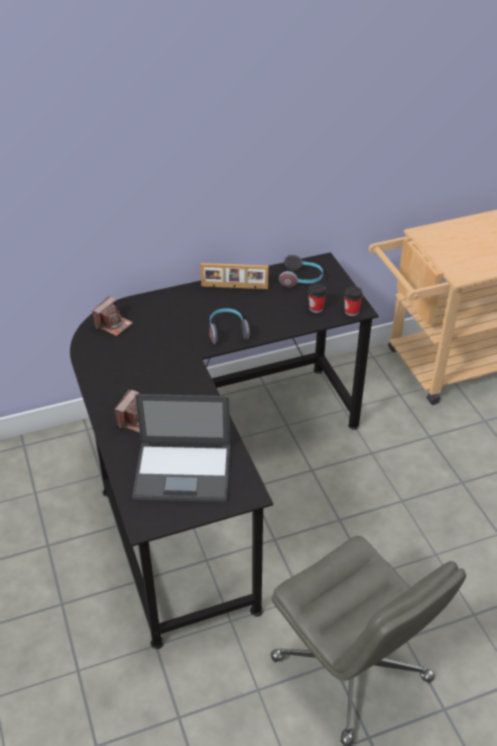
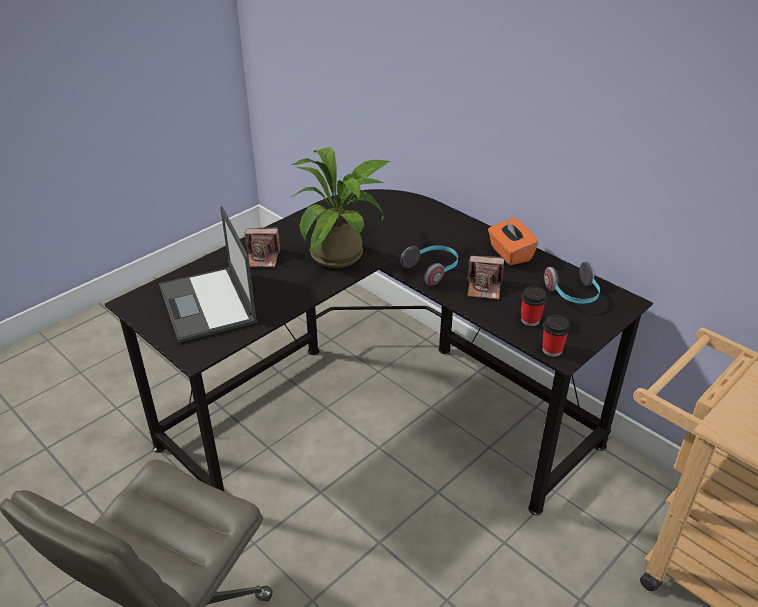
camera: 65 degrees right, 5 degrees down
camera [92,296,133,336] -> camera moved to [467,256,504,299]
picture frame [200,263,269,289] -> orange tissue box [488,217,538,265]
none -> potted plant [290,147,390,268]

